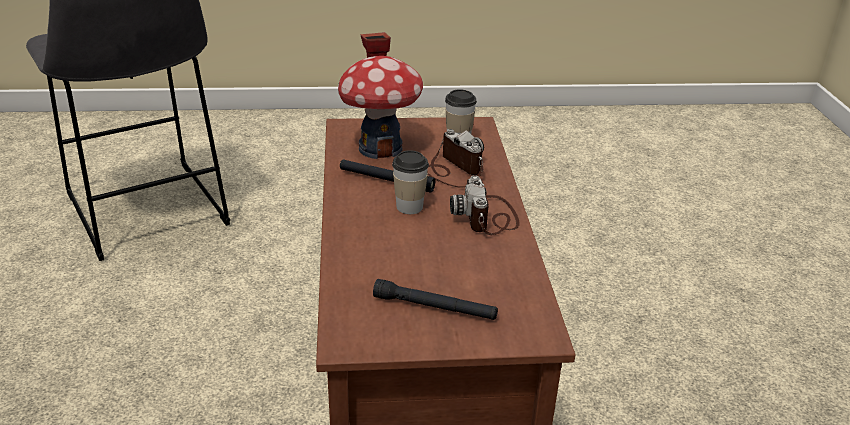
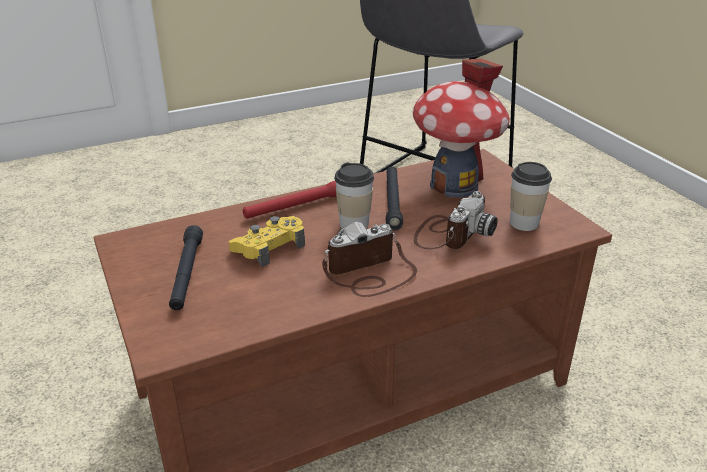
camera: 70 degrees right, 0 degrees up
none -> yellow game controller [229,216,305,267]
none -> red flashlight [243,181,336,219]

